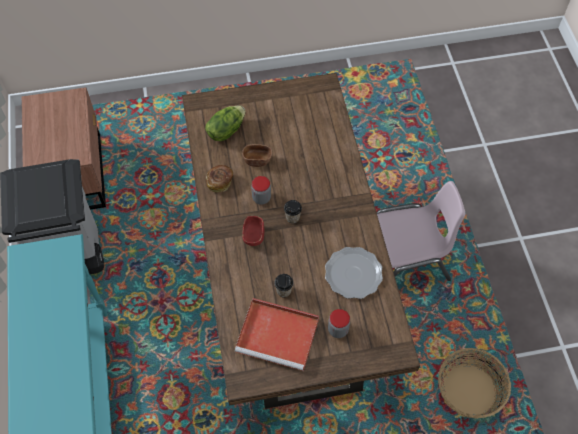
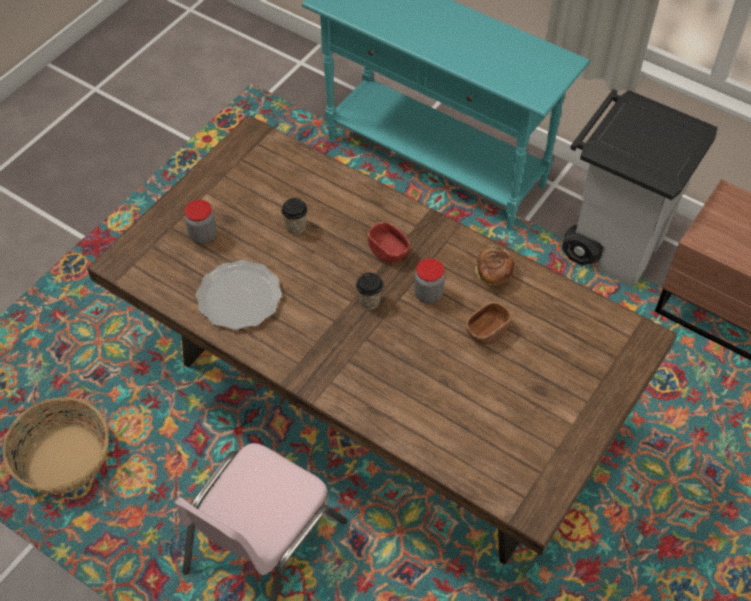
camera: 135 degrees right, 5 degrees down
lettuce [205,105,245,141] -> none
red tray [235,298,319,371] -> none

